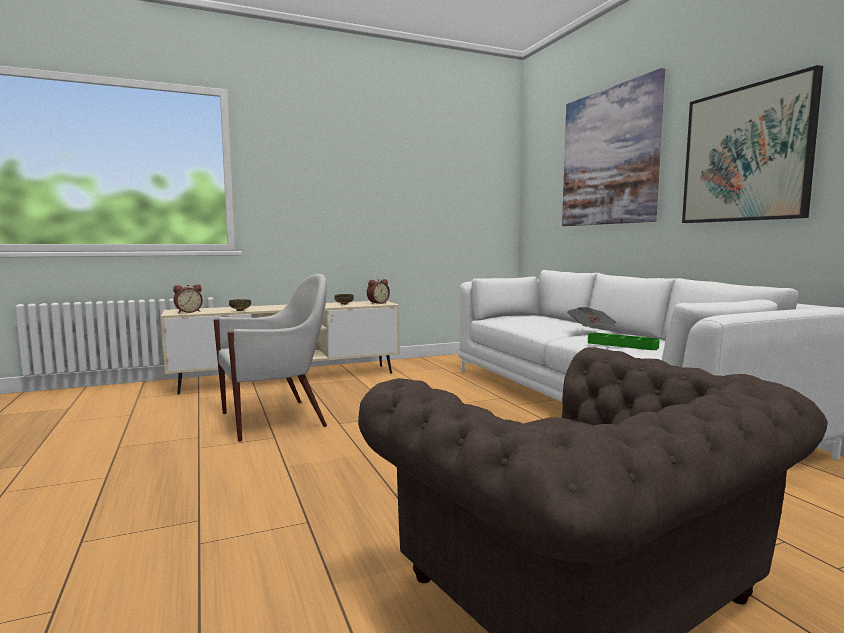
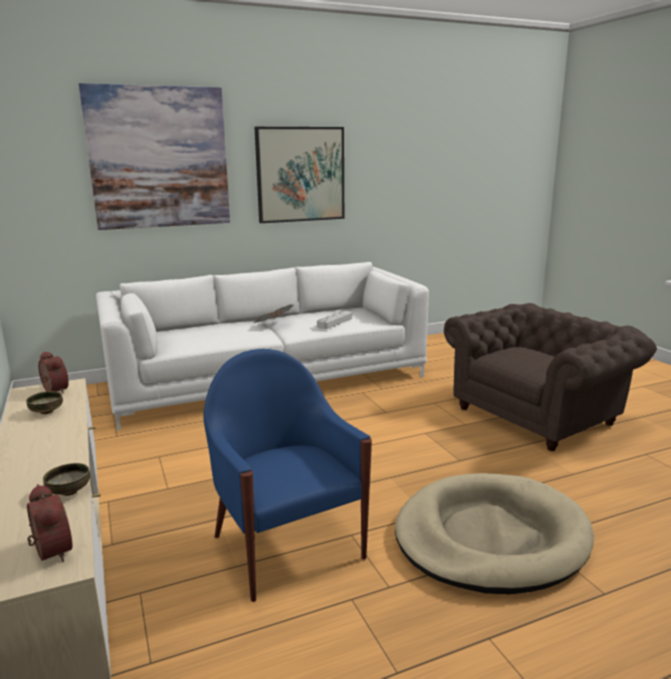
camera: 90 degrees left, 10 degrees up
white armchair [214,274,327,441] -> blue armchair [203,349,372,602]
green tray [588,333,660,350] -> grey tray [317,311,352,329]
none -> beige dog bed [395,473,594,594]

